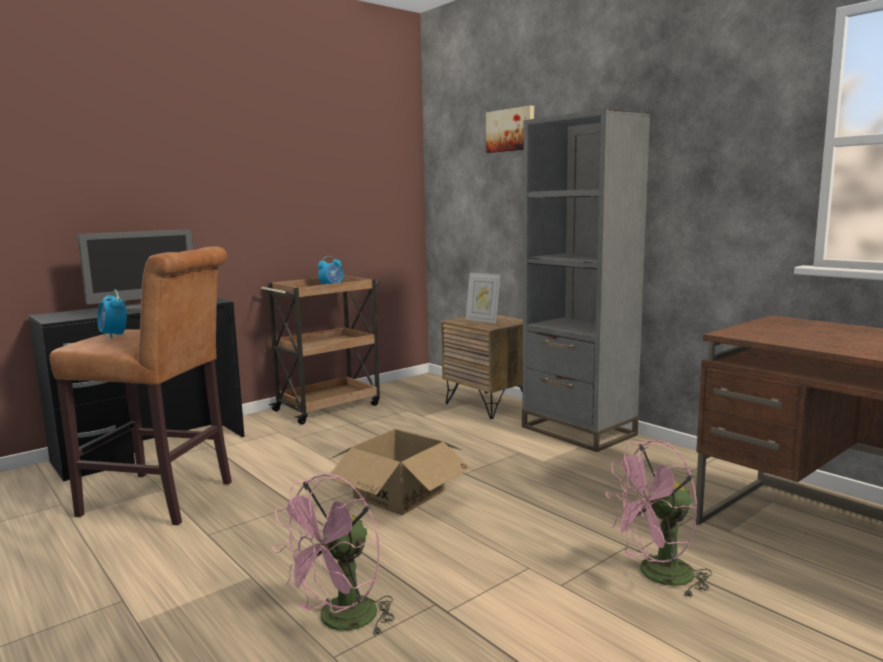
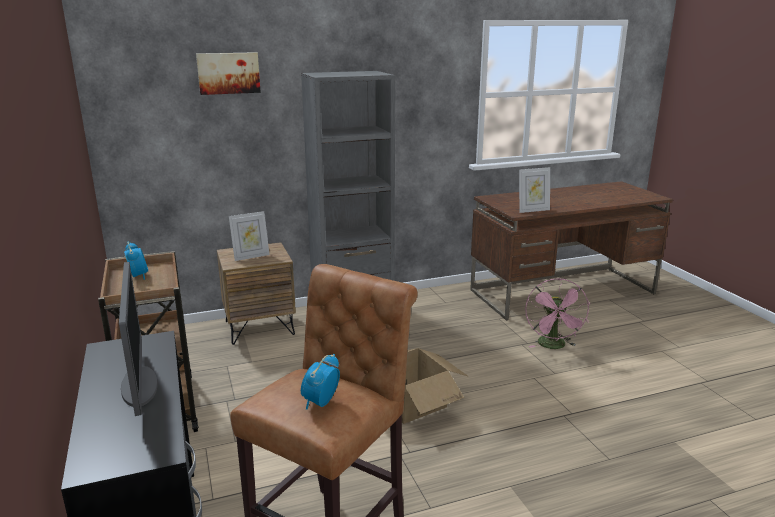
camera: 70 degrees left, 10 degrees up
alarm clock [97,290,127,339] -> alarm clock turned 135 degrees clockwise [301,354,340,410]
pink fan [272,474,395,635] -> none
none -> picture frame [519,167,550,213]

